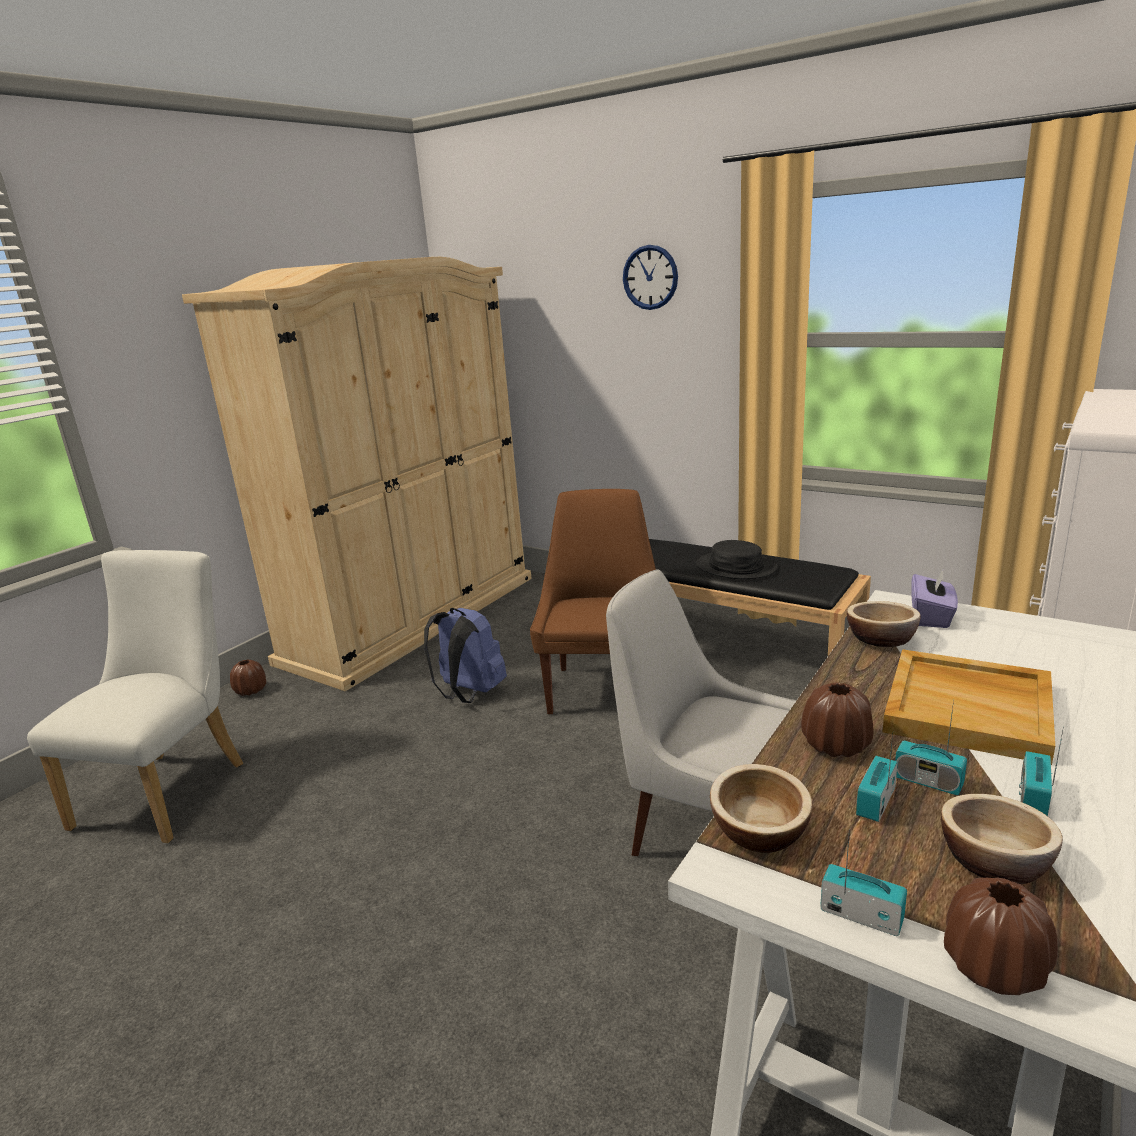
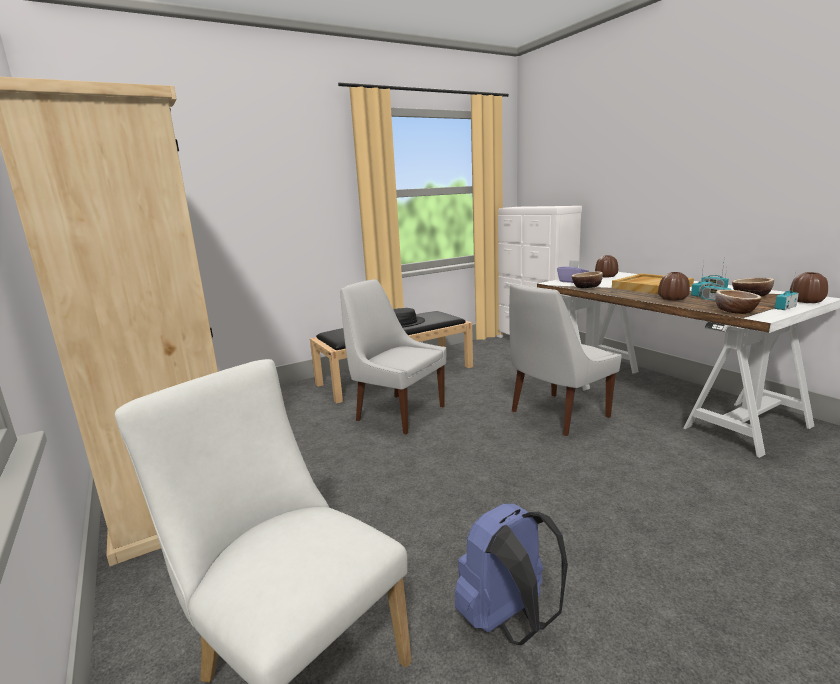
camera: 65 degrees left, 5 degrees down
brown vase [230,660,266,696] -> brown vase moved to [595,255,618,277]
blue backpack [424,608,507,703] -> blue backpack moved to [455,503,568,645]
brown chair [530,489,656,714] -> white chair [340,279,446,434]
wall clock [623,245,678,310] -> none

